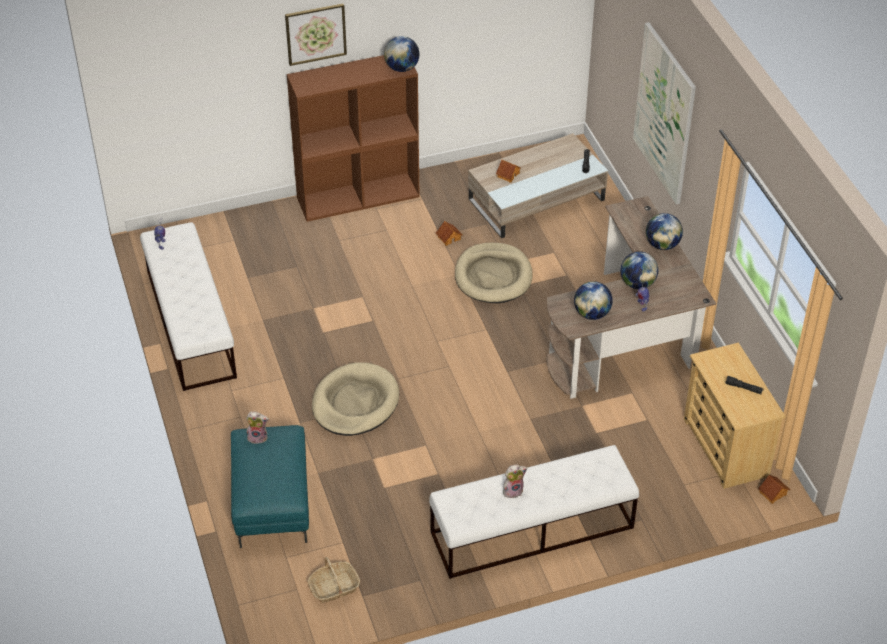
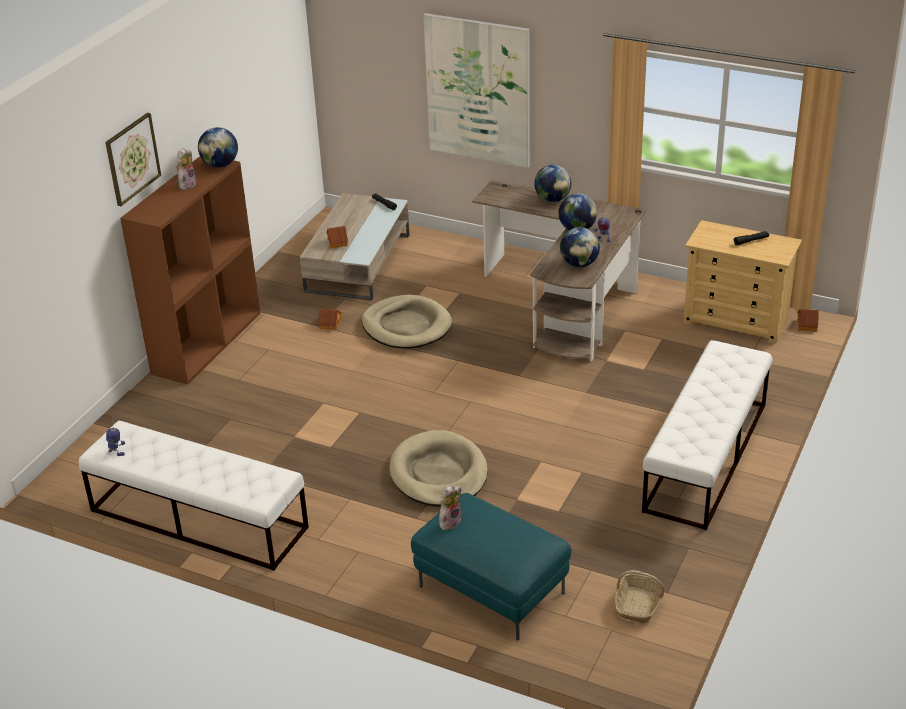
camera: 45 degrees left, 10 degrees down
plush toy [503,465,527,498] -> plush toy moved to [176,148,197,190]

